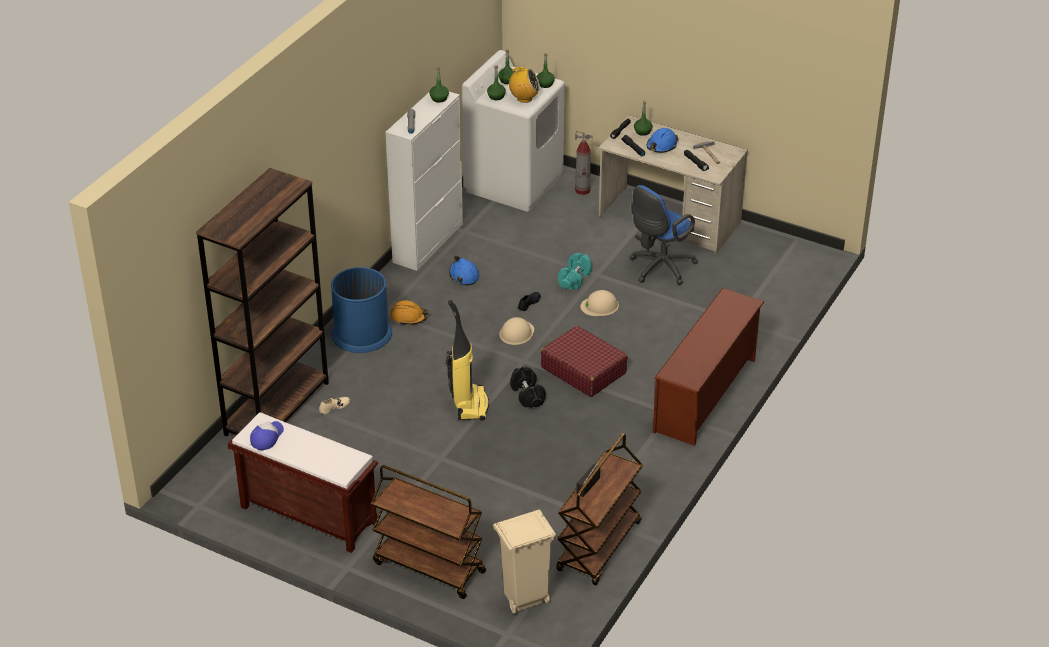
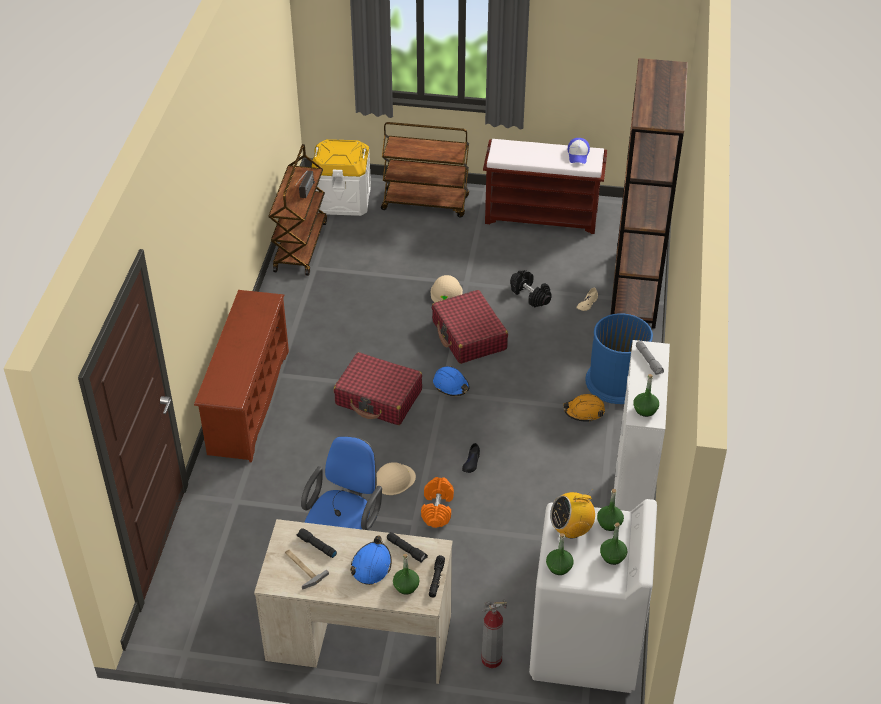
camera: 160 degrees right, 5 degrees up
vacuum cleaner [446,300,489,421] -> red suitcase [432,290,508,364]
blue hard hat [449,256,479,286] -> blue hard hat moved to [433,366,470,396]
beige trash can [493,510,556,614] -> white storage box [312,139,371,216]
beige hard hat [499,317,534,345] -> beige hard hat moved to [431,275,463,302]
black dumbbell [510,367,545,408] -> black dumbbell moved to [510,270,552,307]
turquoise dumbbell [558,253,592,290] -> orange dumbbell [421,477,454,528]

